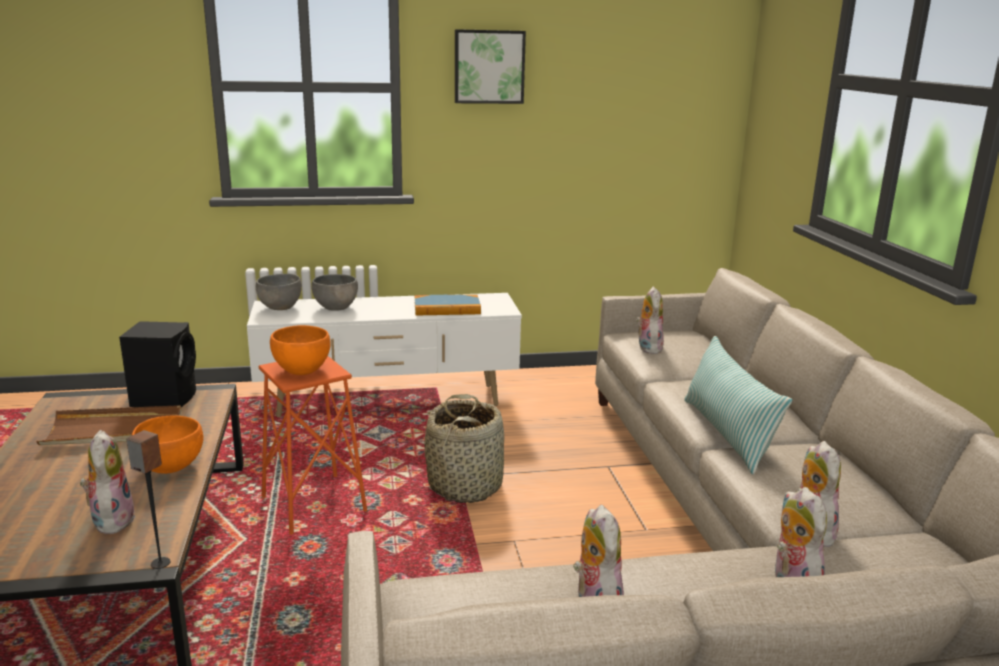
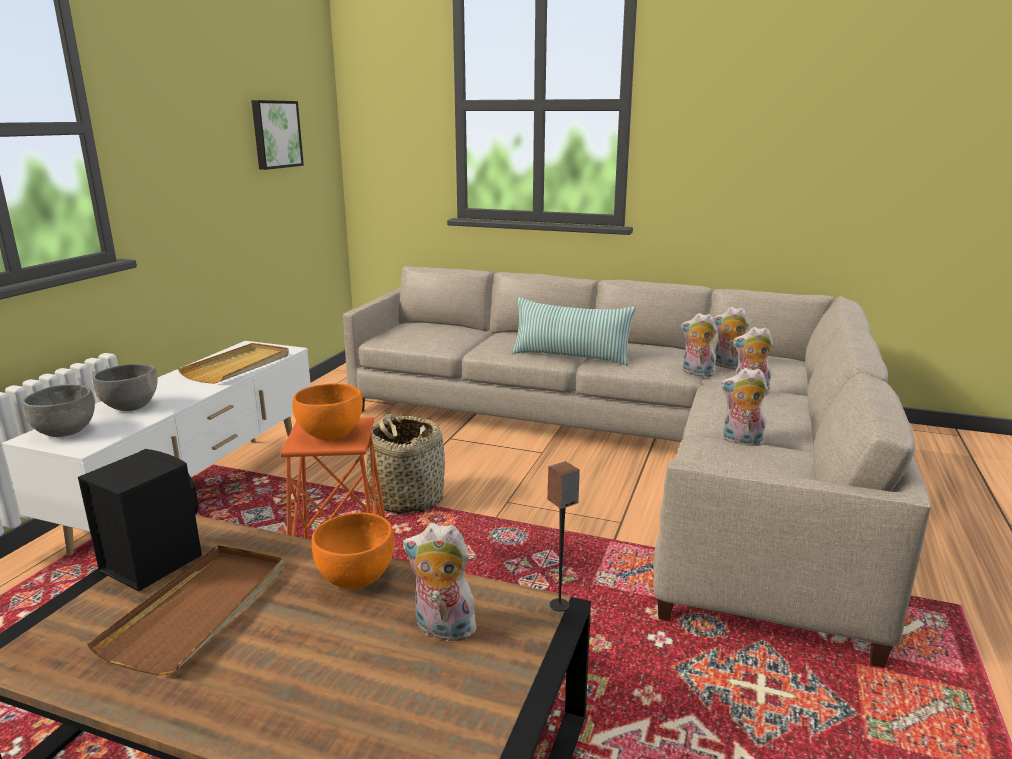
camera: 60 degrees left, 0 degrees up
book [414,294,481,316] -> beige tray [178,343,289,384]
picture [455,29,526,104] -> picture moved to [251,100,304,170]
plush toy [636,286,664,354] -> plush toy moved to [714,307,749,370]

